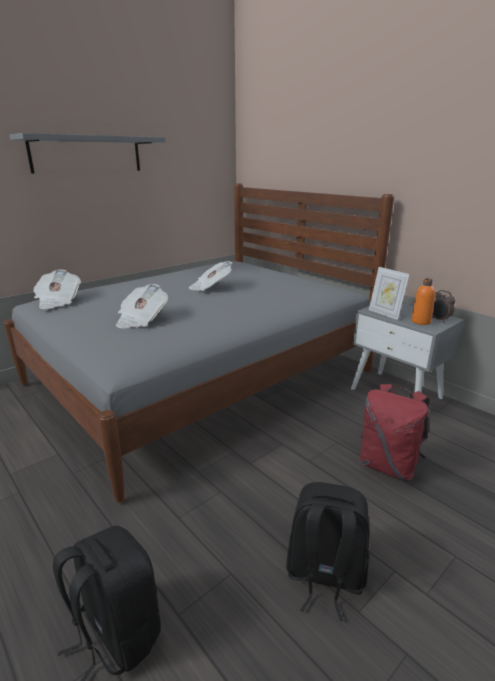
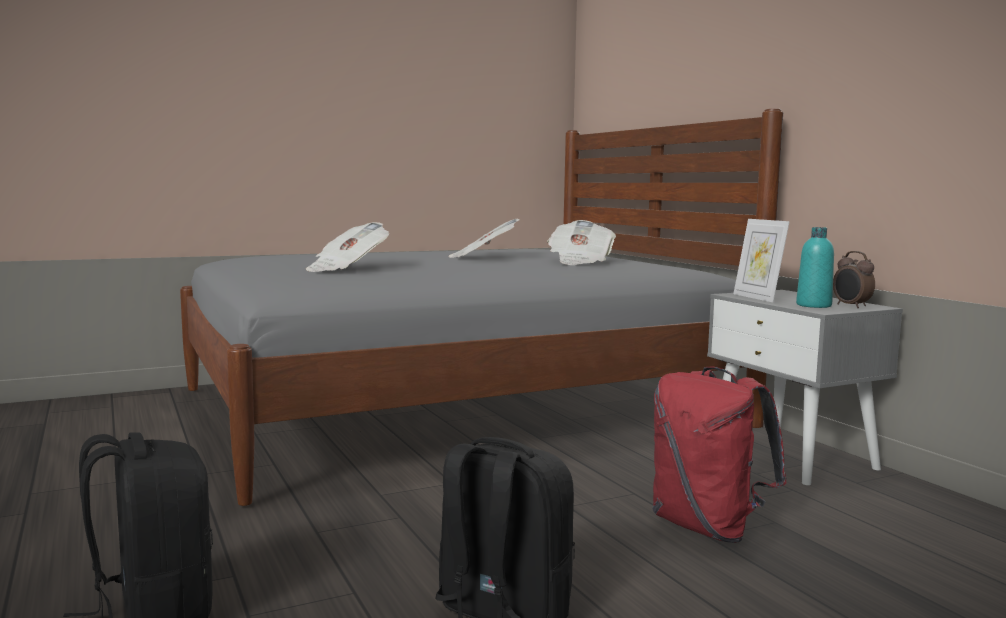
camera: 15 degrees right, 15 degrees down
grey shelf [9,133,166,173] -> none
newspaper [33,270,81,309] -> newspaper moved to [547,220,616,265]
orange bottle [411,278,435,325] -> turquoise bottle [796,227,834,308]

